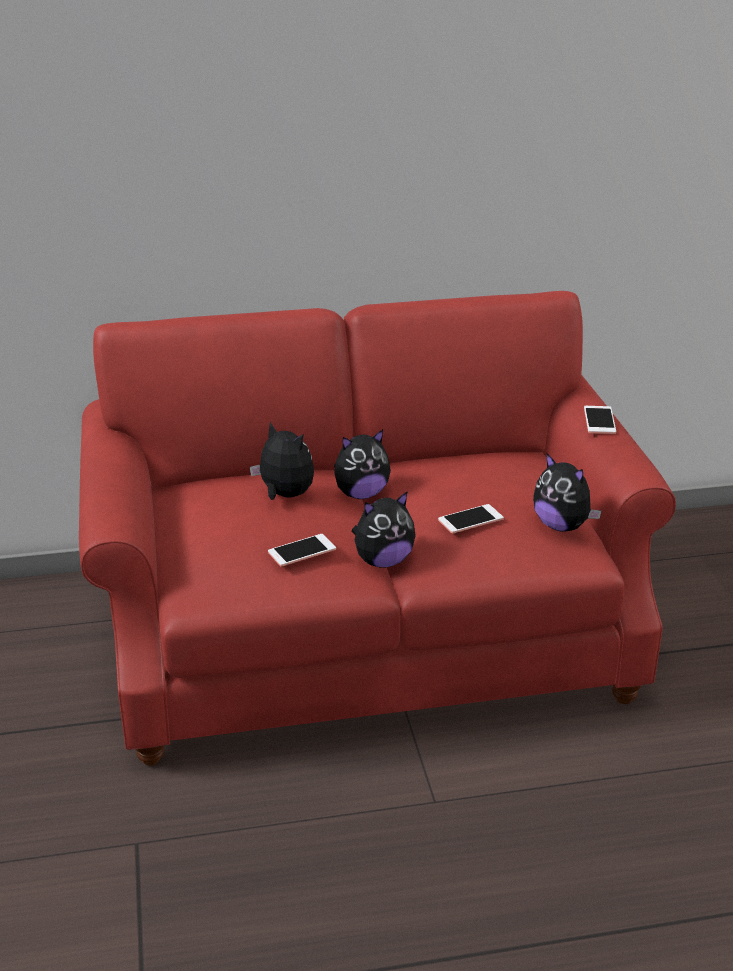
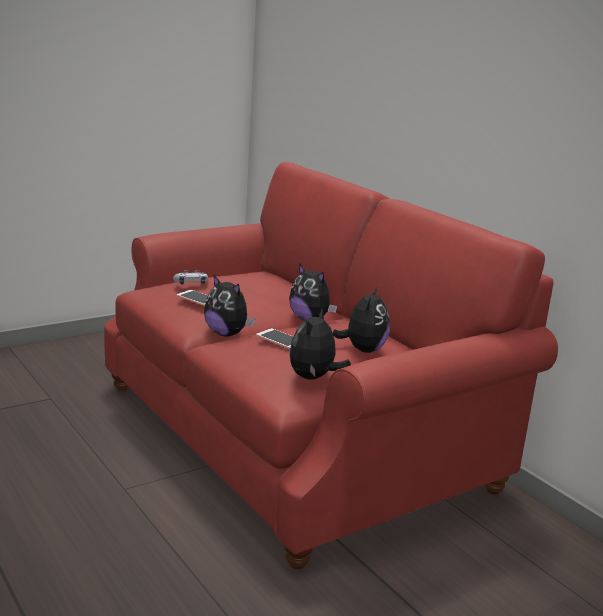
camera: 65 degrees right, 10 degrees down
plush toy [250,422,314,500] -> plush toy moved to [333,286,390,353]
phone [584,406,616,434] -> none
none -> game controller [173,270,208,285]

